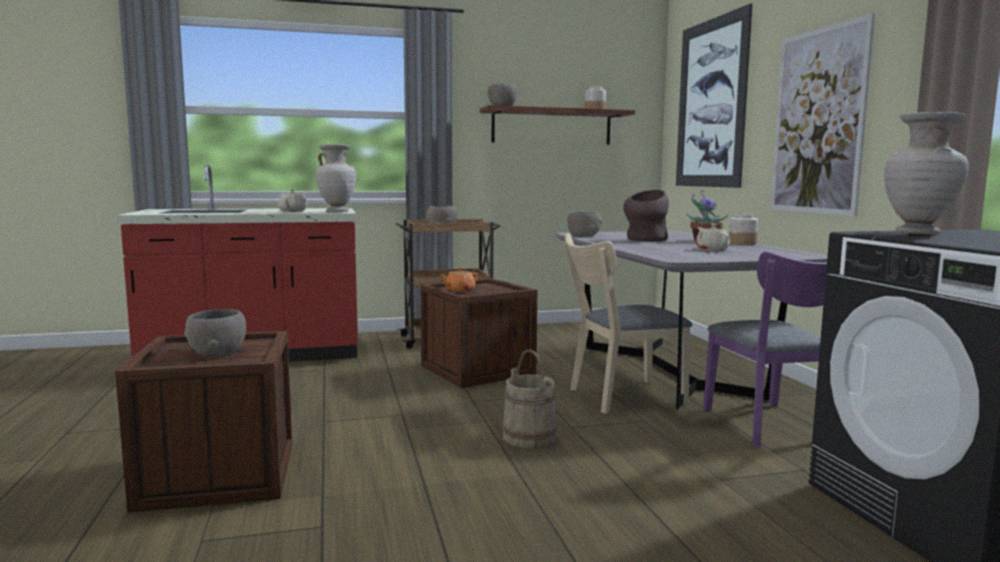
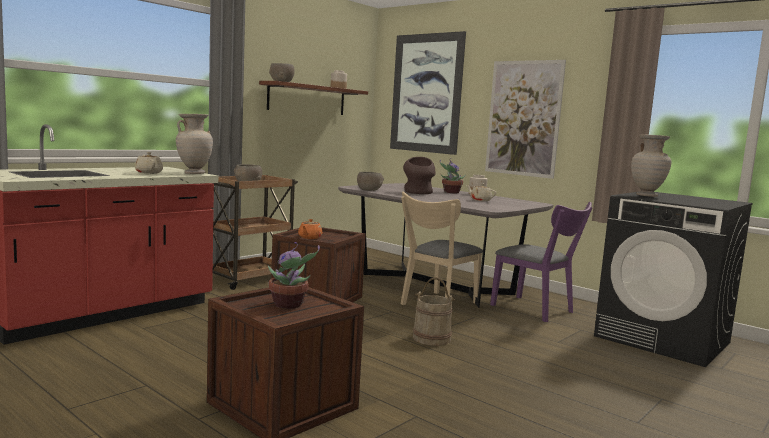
camera: 35 degrees left, 0 degrees up
grey bowl [184,309,246,356] -> potted plant [268,242,320,309]

